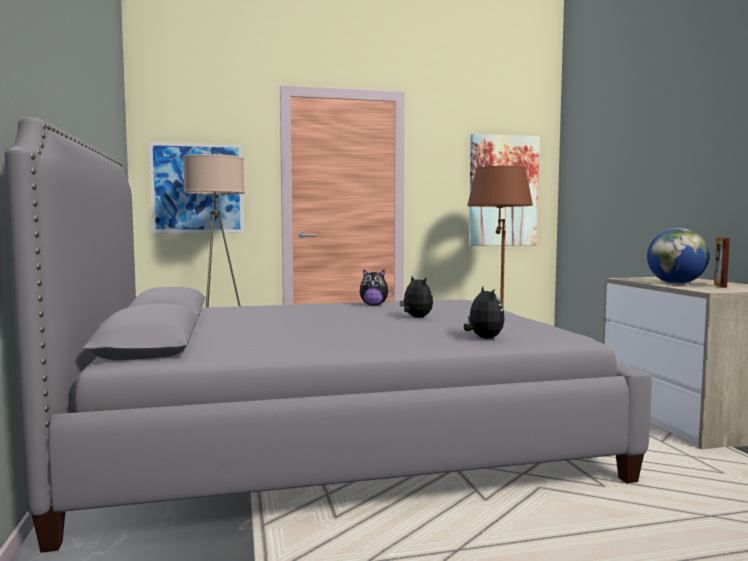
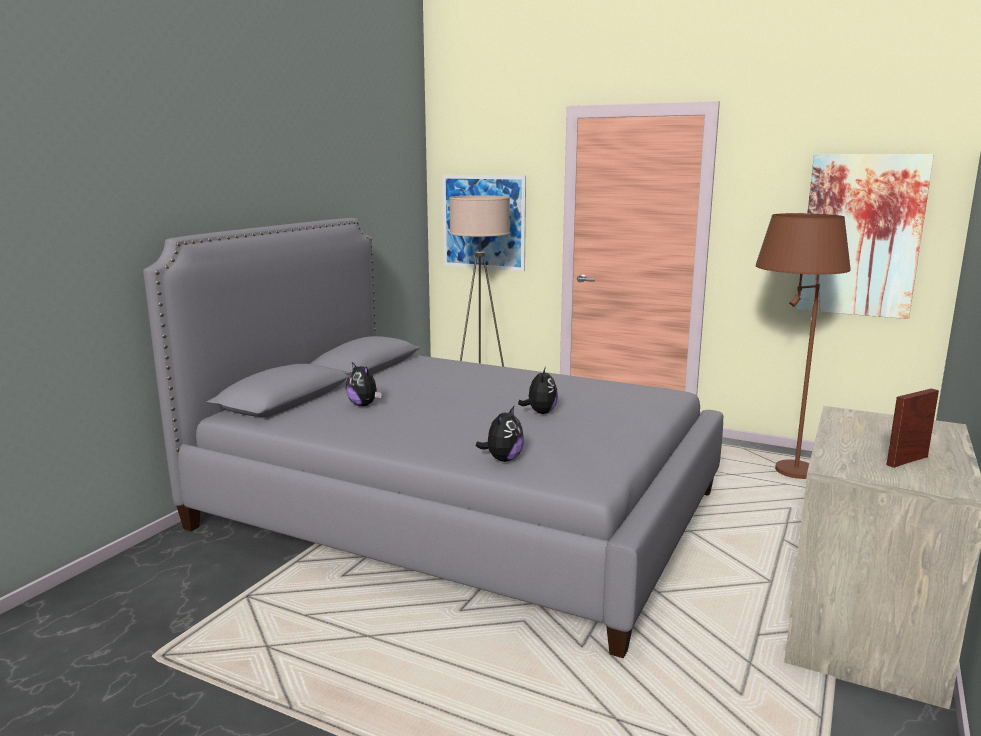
camera: 40 degrees right, 10 degrees up
plush toy [359,269,391,306] -> plush toy moved to [346,362,382,406]
globe [647,228,710,284] -> none

